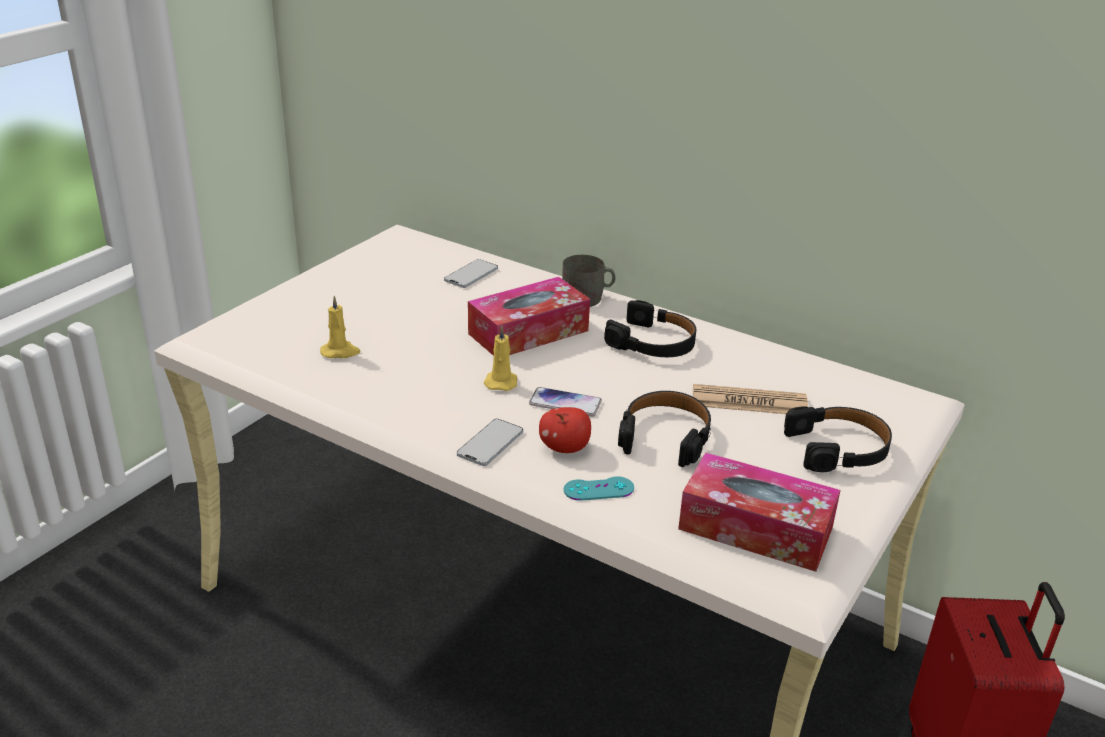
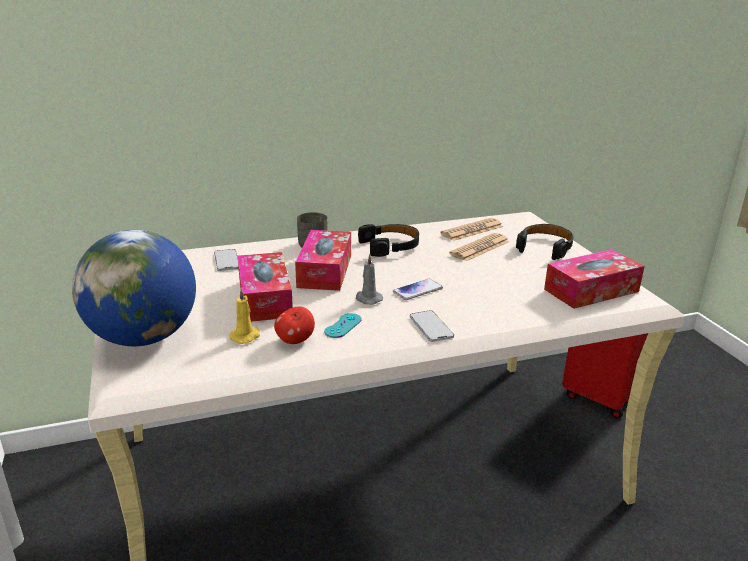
camera: 50 degrees left, 5 degrees down
yellow candle [484,325,518,391] -> grey candle [356,254,383,305]
apple [539,407,591,453] -> apple moved to [274,307,315,344]
turquoise game controller [564,476,634,501] -> turquoise game controller moved to [324,313,362,338]
black headphones [618,391,711,467] -> none
none -> globe [72,230,196,346]
none -> tissue box [238,252,293,322]
none -> newspaper [441,218,503,241]

